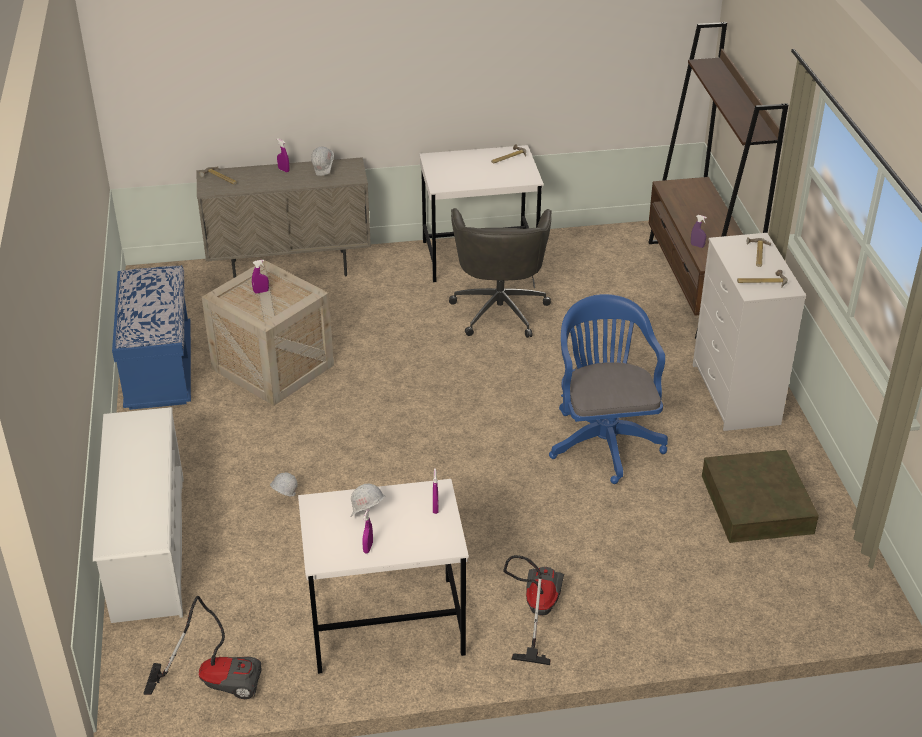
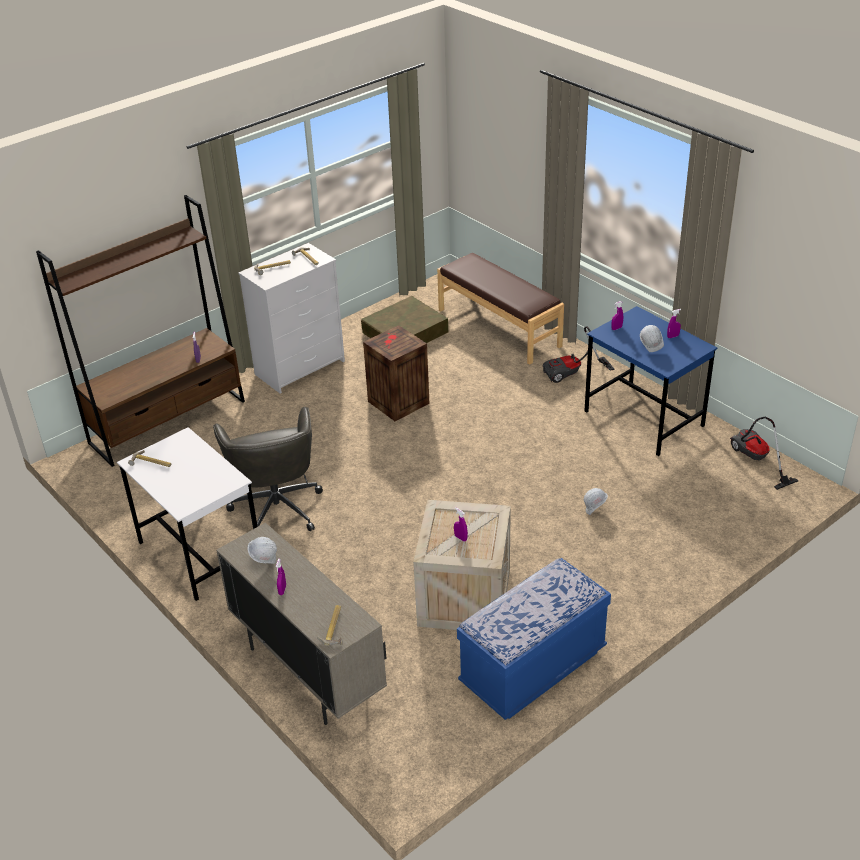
camera: 120 degrees left, 0 degrees up
white shoe rack [93,407,183,623] -> none
white desk [298,479,469,674] -> blue desk [584,306,717,456]
grey office chair [449,208,552,338] -> grey office chair turned 105 degrees clockwise [213,407,323,531]
blue office chair [549,294,668,484] -> crate [363,325,430,421]
none -> brown bench [437,253,564,365]

